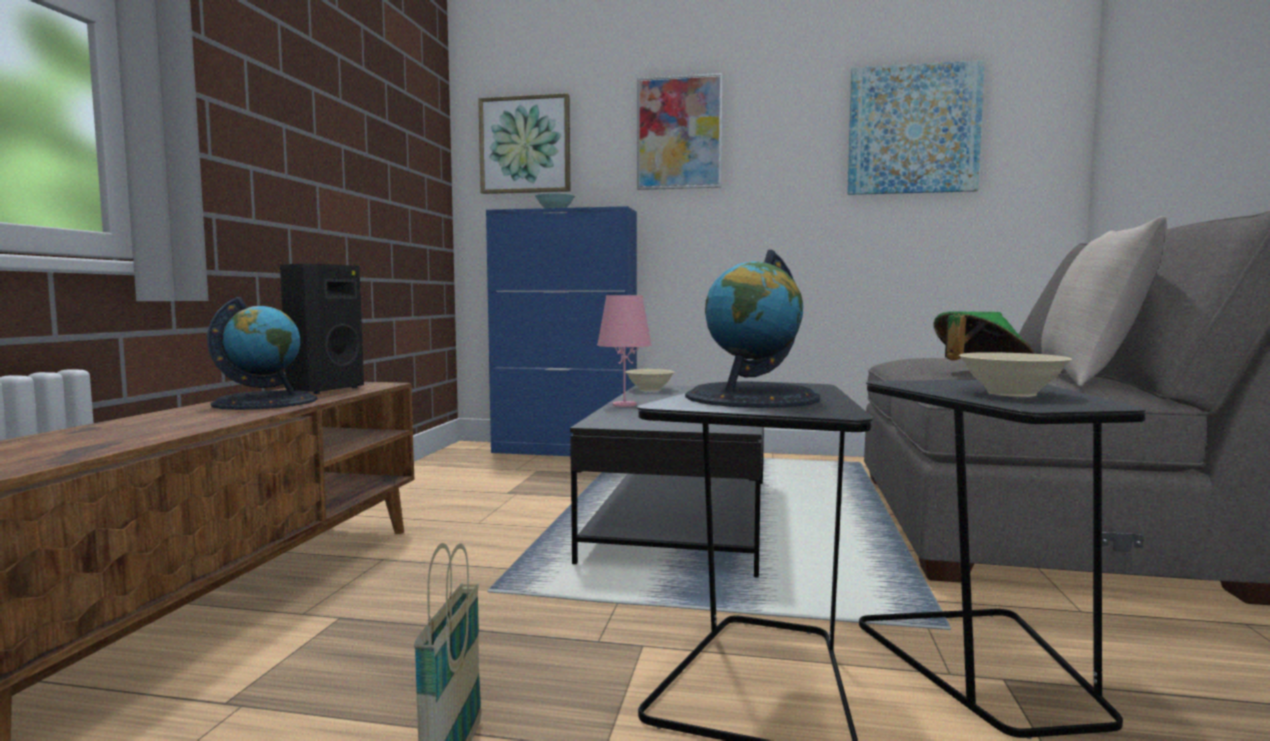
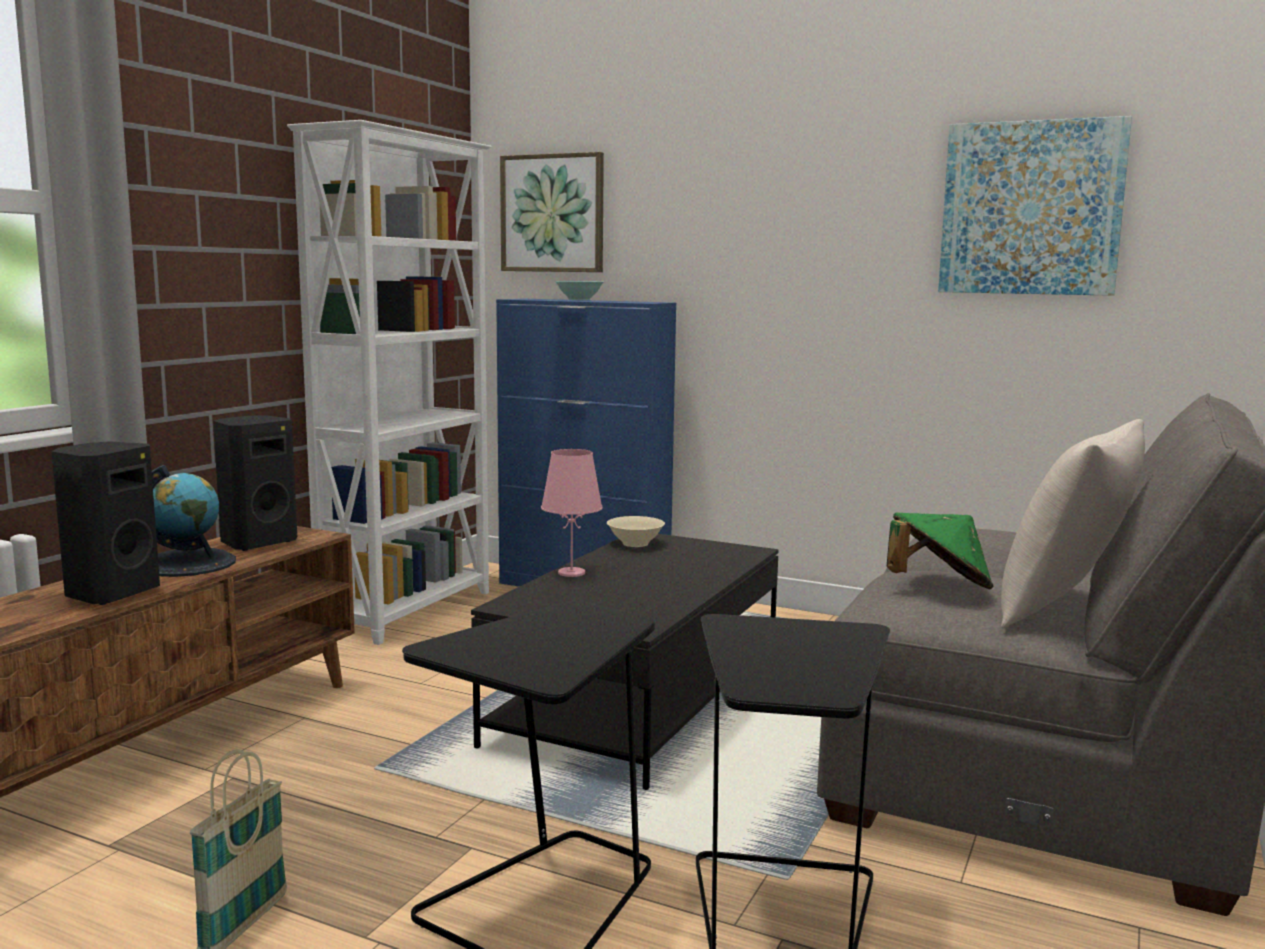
camera: 15 degrees right, 5 degrees up
picture [637,73,723,190] -> none
globe [685,250,820,408] -> none
beige bowl [959,352,1072,397] -> none
none -> black speaker [51,441,160,605]
none -> white bookcase [287,120,492,645]

